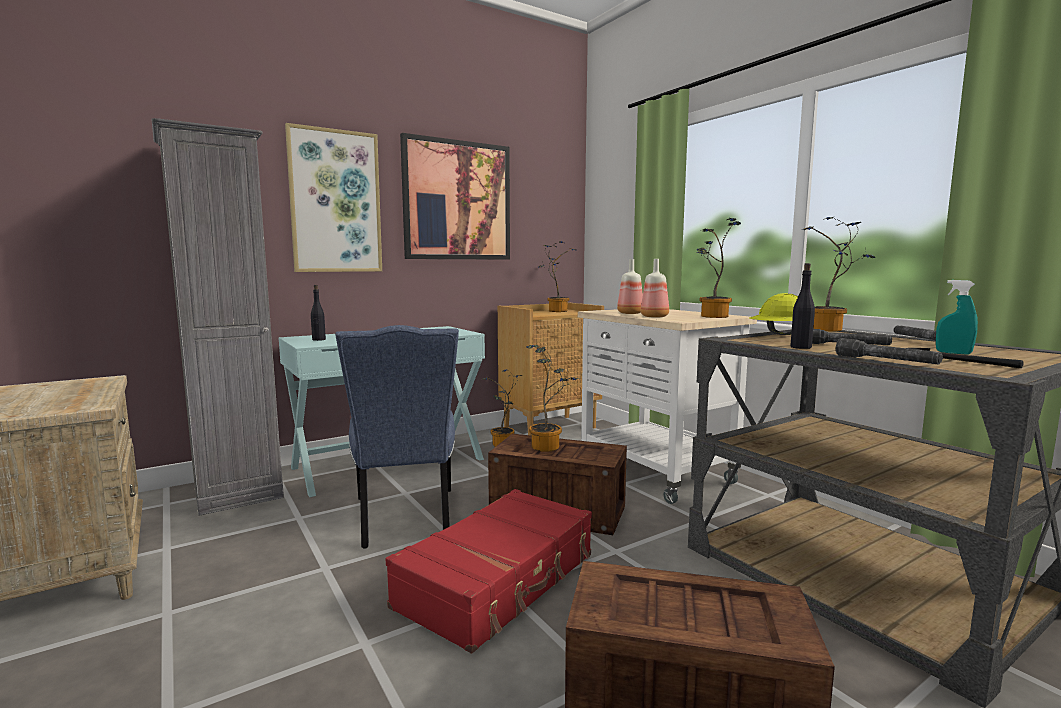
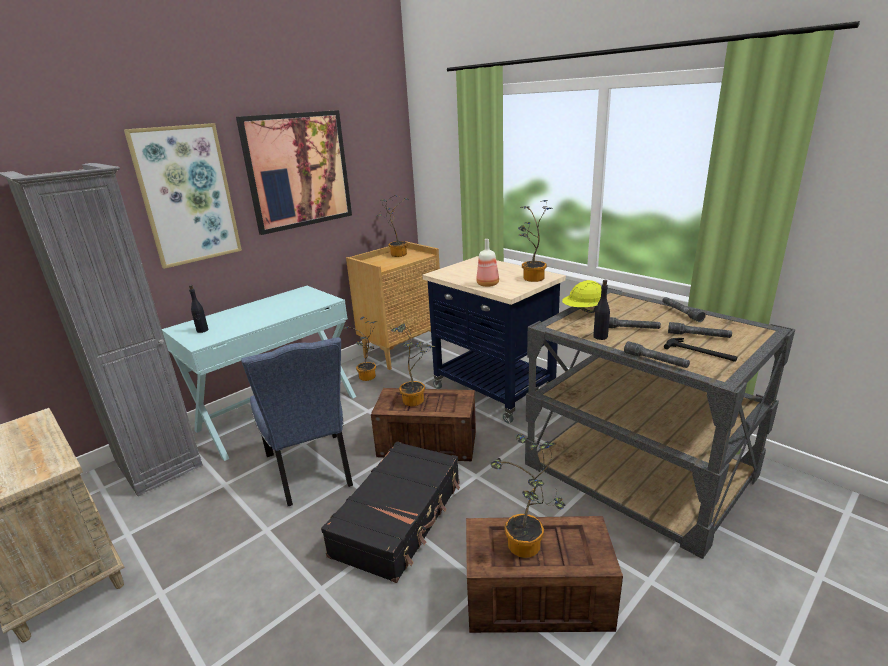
camera: 10 degrees left, 15 degrees up
red suitcase [386,489,592,654] -> black suitcase [321,441,460,583]
white cart [578,309,757,504] -> blue cart [423,256,566,423]
bottle [617,259,643,314] -> none
potted plant [802,217,876,331] -> potted plant moved to [490,434,566,558]
turquoise spray bottle [936,280,978,355] -> grey flashlight [668,322,732,338]

